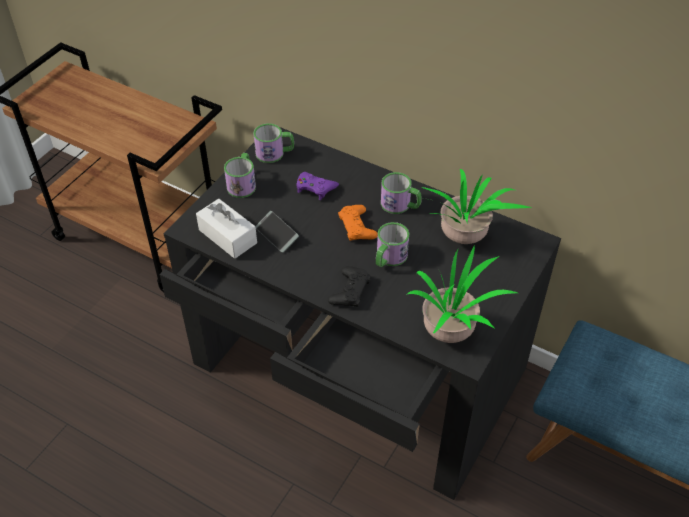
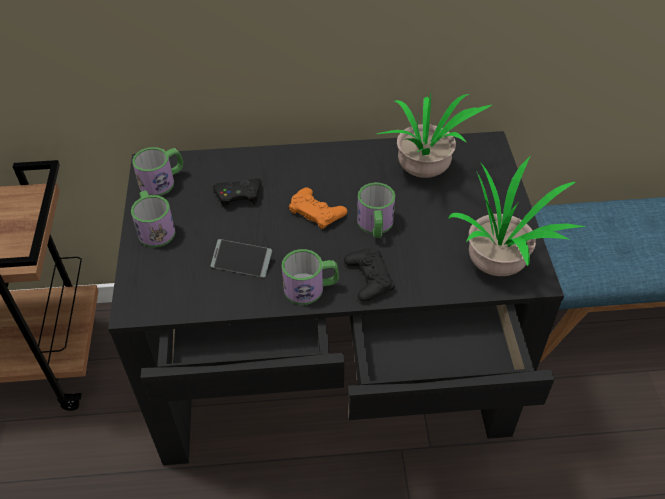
camera: 35 degrees left, 0 degrees up
white tissue box [196,199,257,259] -> none
purple game controller [296,172,339,200] -> black game controller [213,178,262,209]
mug [381,172,422,214] -> mug moved to [282,249,339,305]

